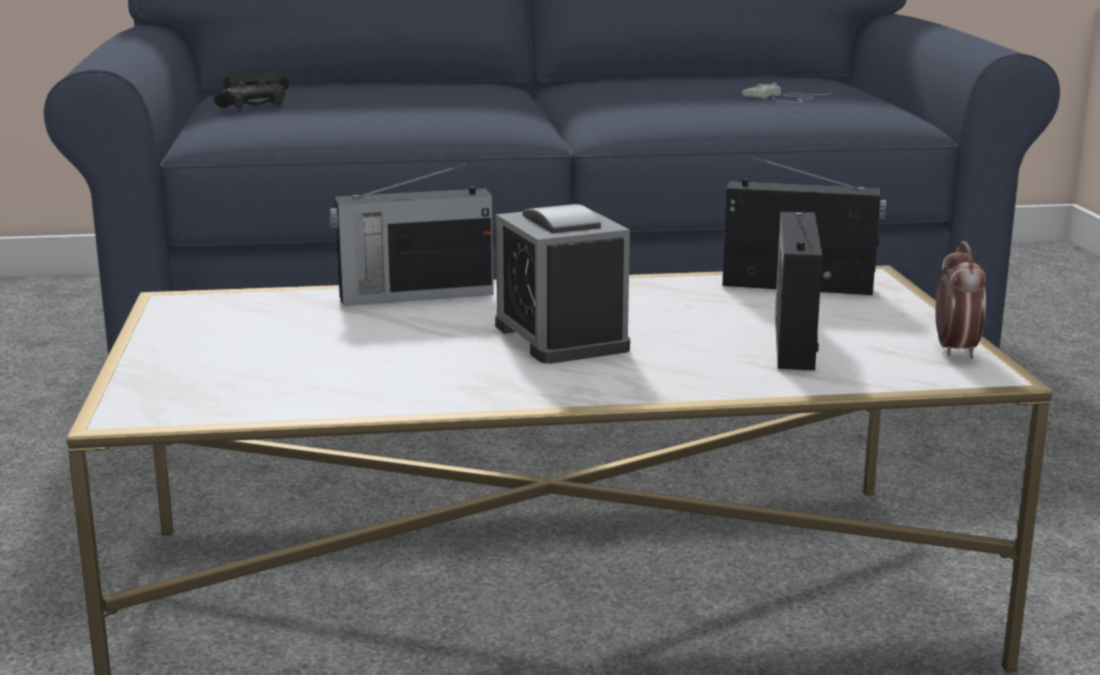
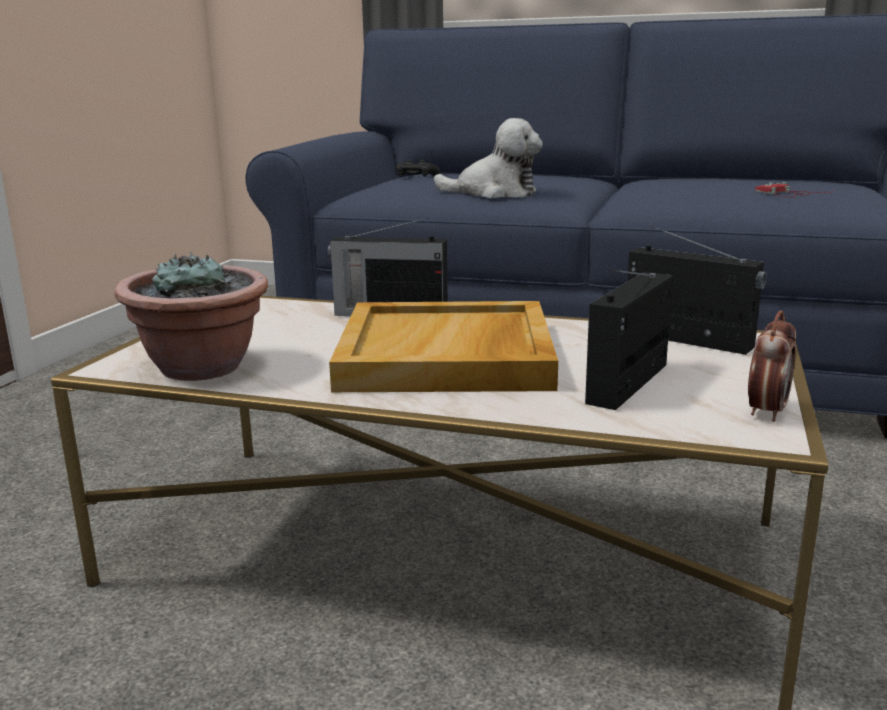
camera: 25 degrees right, 0 degrees up
black game controller [214,80,285,110] -> none
alarm clock [495,204,630,364] -> beige tray [329,301,558,392]
white game controller [742,83,832,103] -> red game controller [755,182,831,197]
none -> potted plant [115,252,268,381]
none -> plush toy [434,118,543,198]

